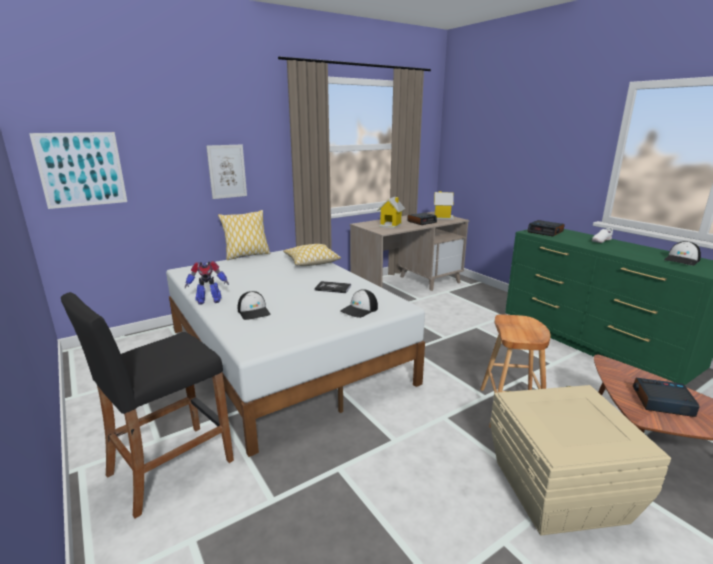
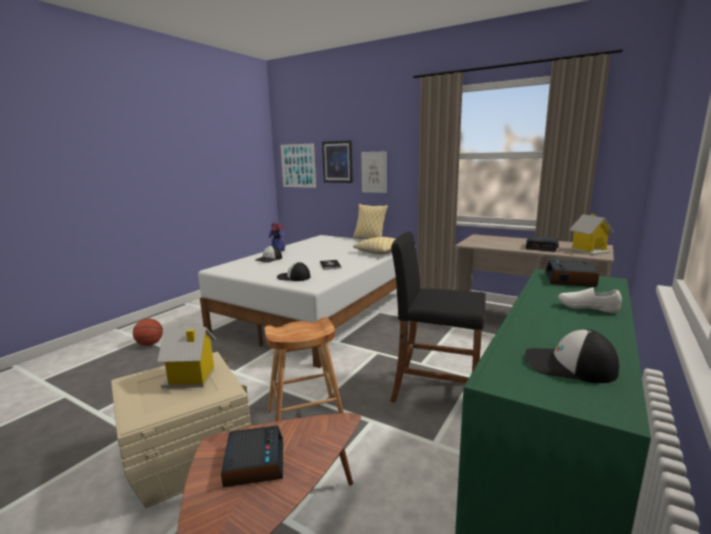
camera: 65 degrees right, 5 degrees down
black stool [61,292,234,518] -> black stool moved to [390,231,486,403]
toy house [377,197,405,228] -> toy house moved to [157,327,216,388]
none -> basketball [133,319,163,346]
none -> picture [322,140,353,183]

